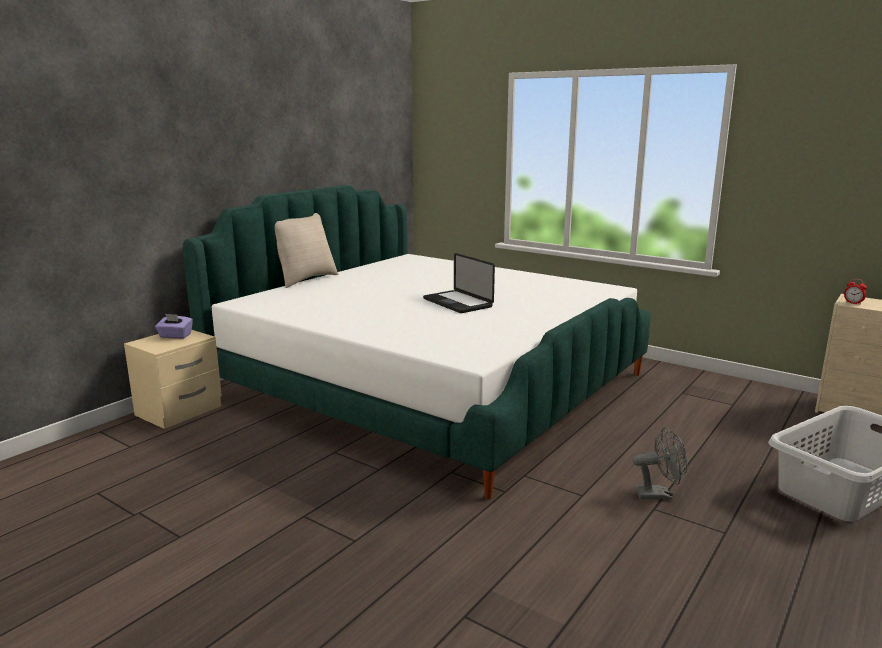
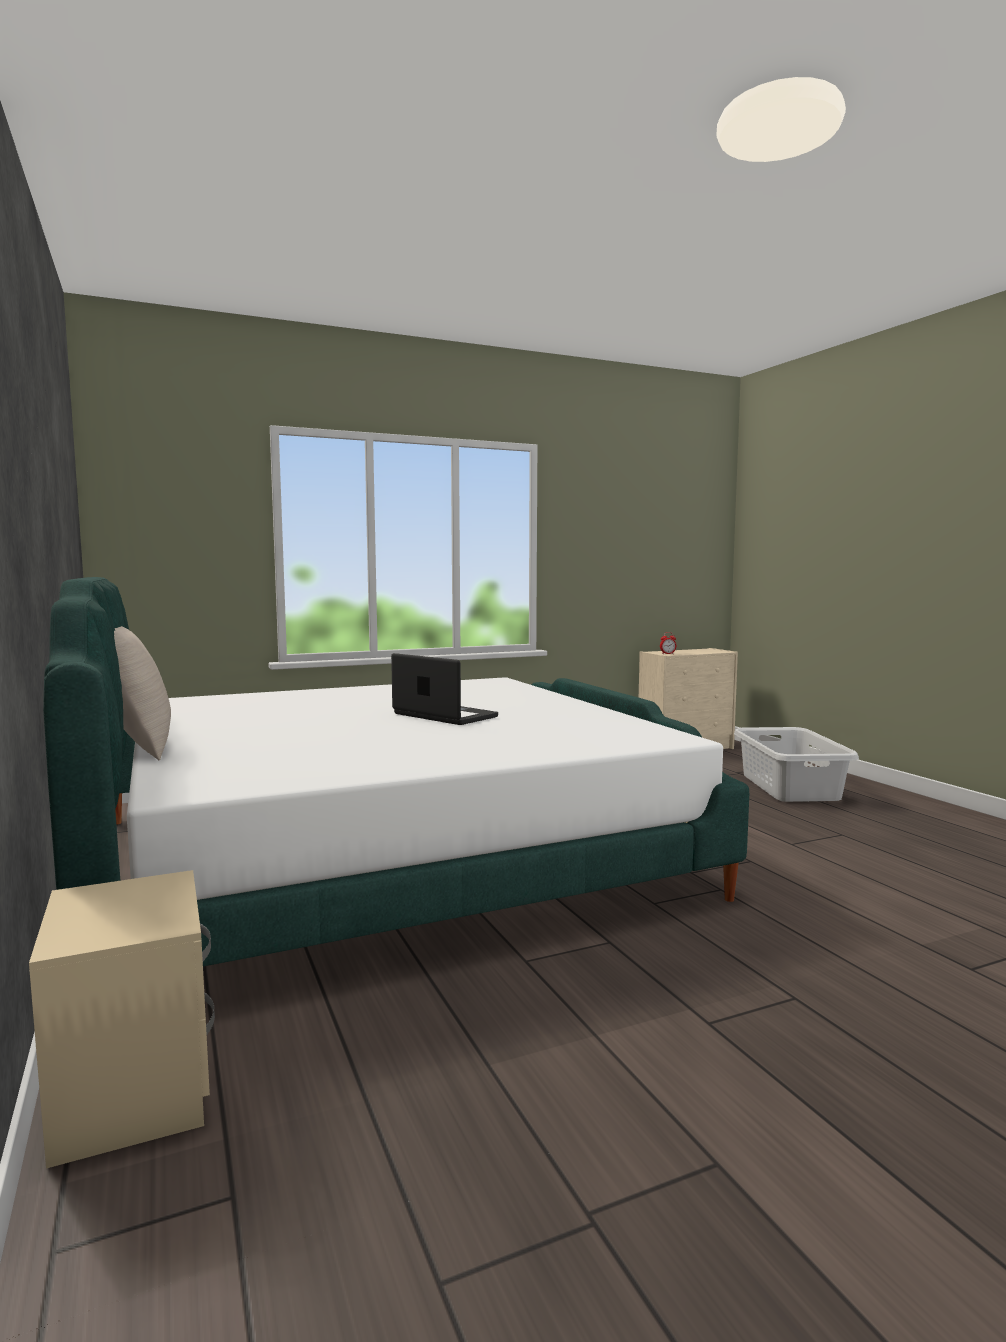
camera: 60 degrees left, 10 degrees down
purple tissue box [155,314,193,339] -> none
laptop [423,253,495,313] -> laptop turned 135 degrees counterclockwise [391,653,498,725]
grey fan [633,427,687,499] -> none

